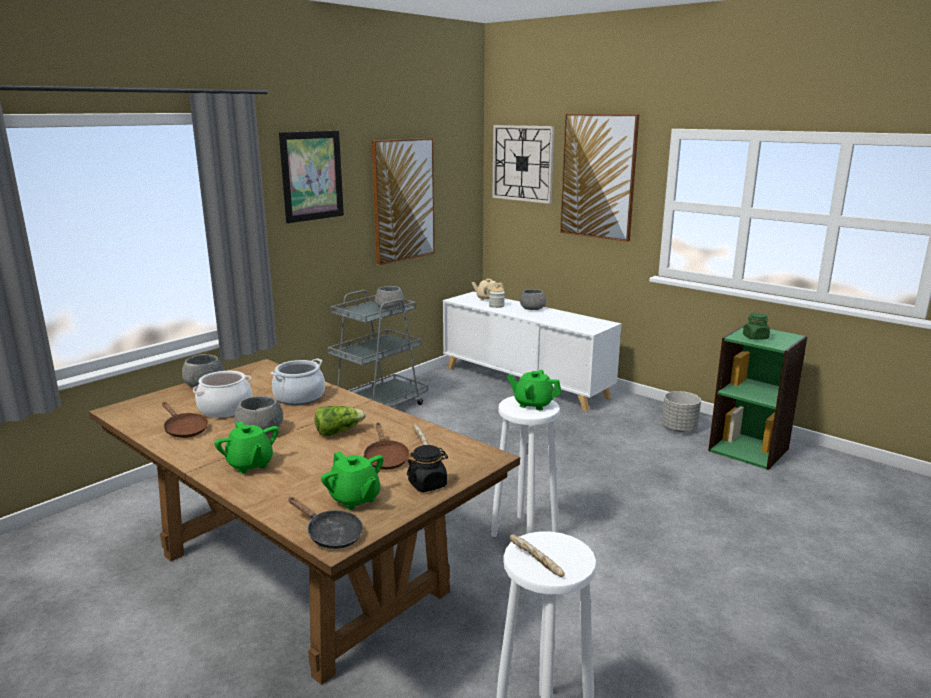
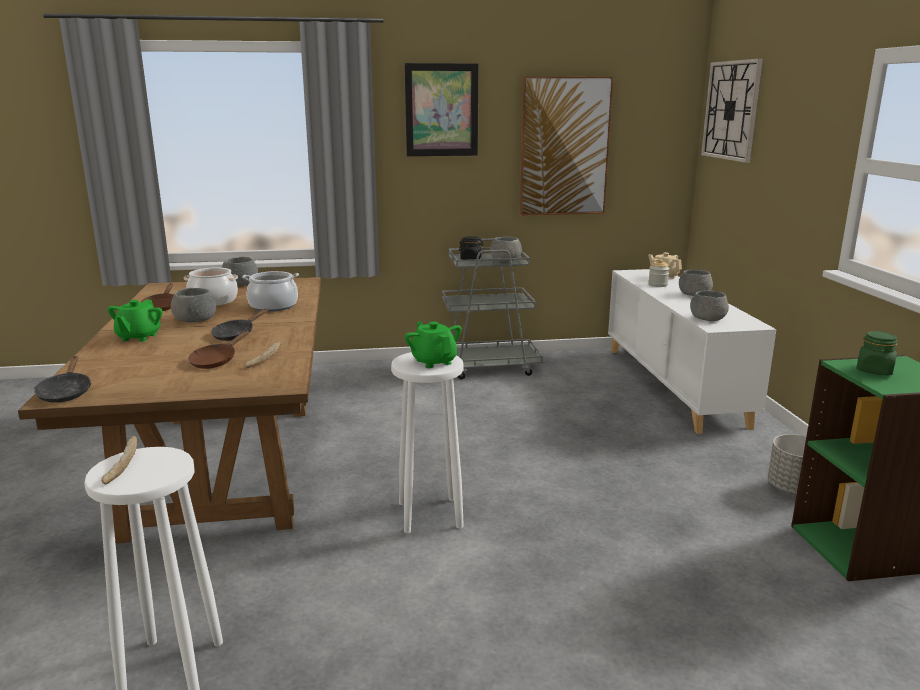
camera: 40 degrees right, 0 degrees up
lettuce [315,406,366,436] -> black frying pan [211,309,268,341]
green teapot [321,451,384,510] -> none
black jar [407,445,448,492] -> black jar moved to [459,236,484,260]
picture [560,114,639,242] -> none
none -> grey bowl [690,291,729,321]

